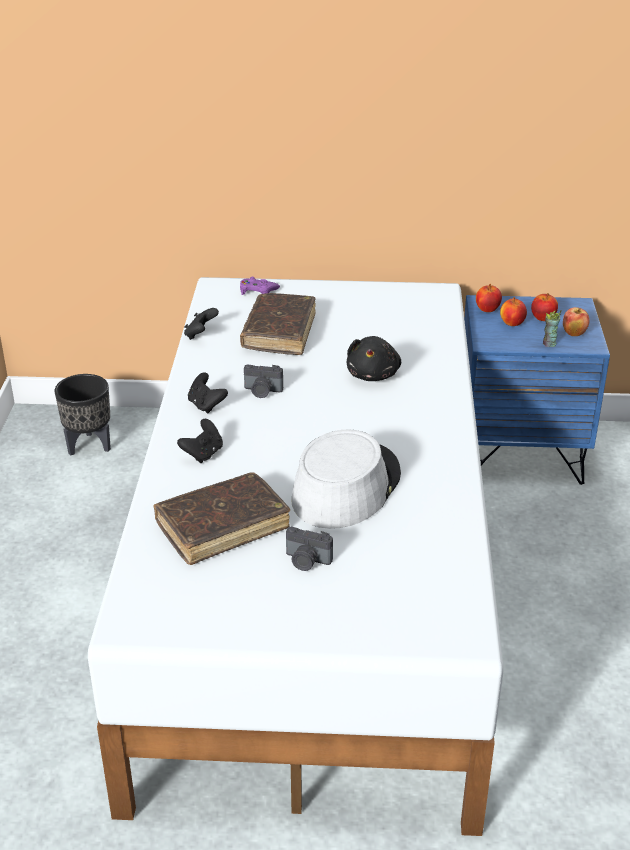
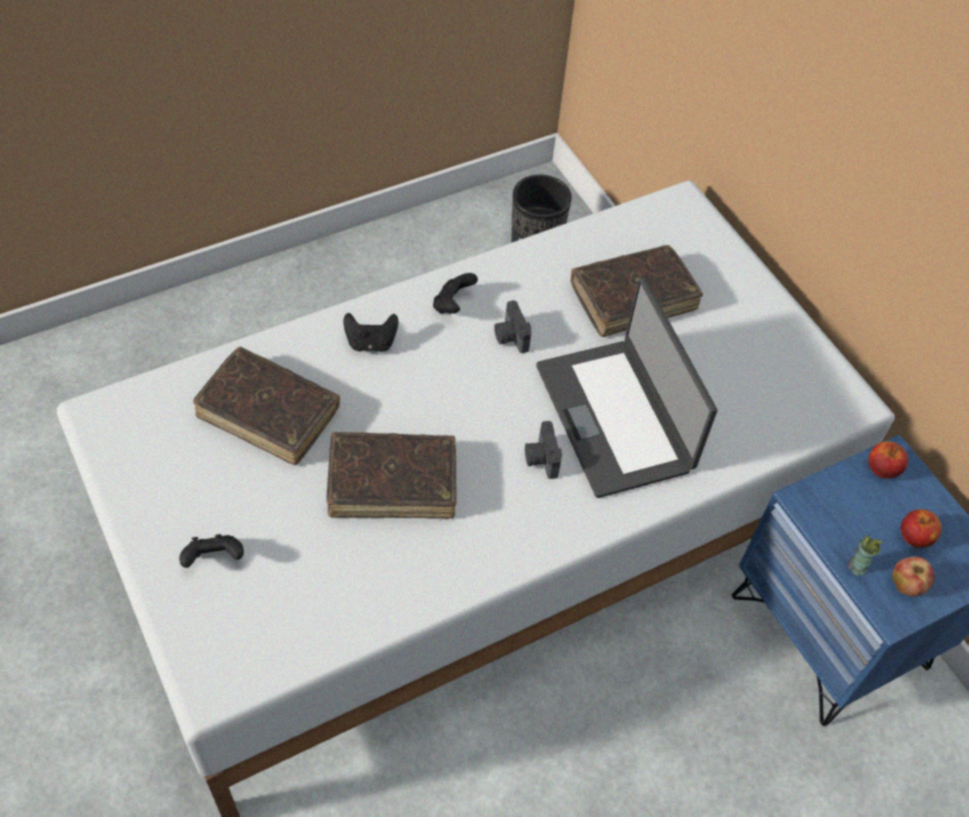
camera: 55 degrees right, 20 degrees up
black game controller [184,308,219,340] -> black game controller moved to [179,534,244,568]
purple game controller [240,277,280,295] -> none
camera [286,527,333,571] -> camera moved to [525,421,562,479]
grey hat [291,429,401,529] -> brown book [326,432,456,519]
black plush toy [347,336,401,381] -> laptop [536,278,717,498]
apple [500,297,527,326] -> none

